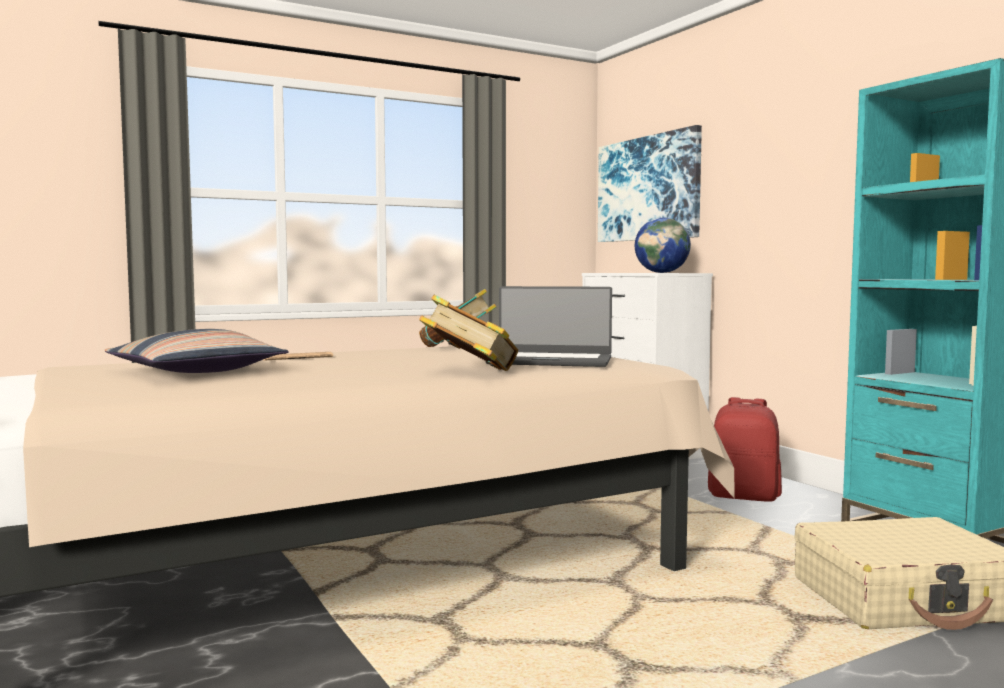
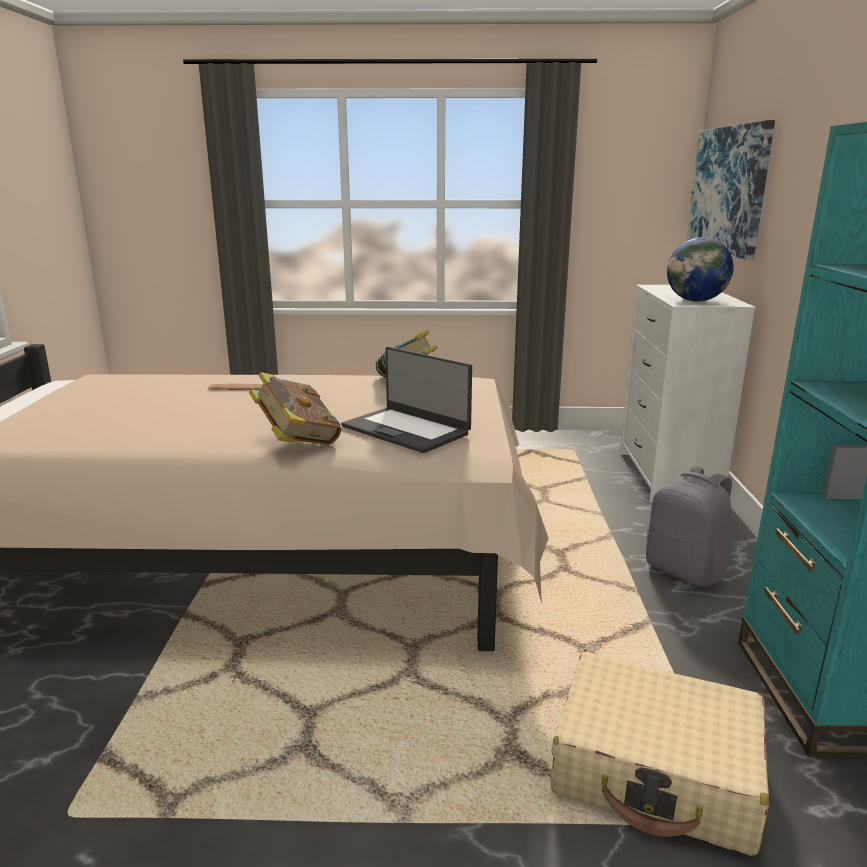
camera: 30 degrees right, 15 degrees up
pillow [104,329,288,373] -> none
red backpack [708,397,782,502] -> grey backpack [646,466,732,587]

